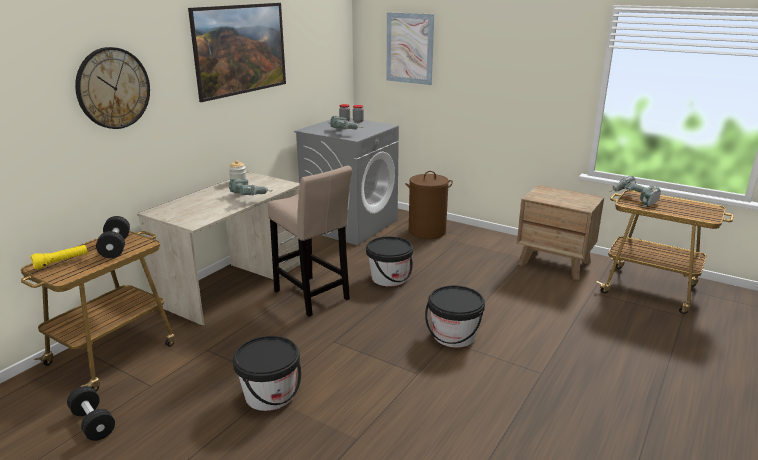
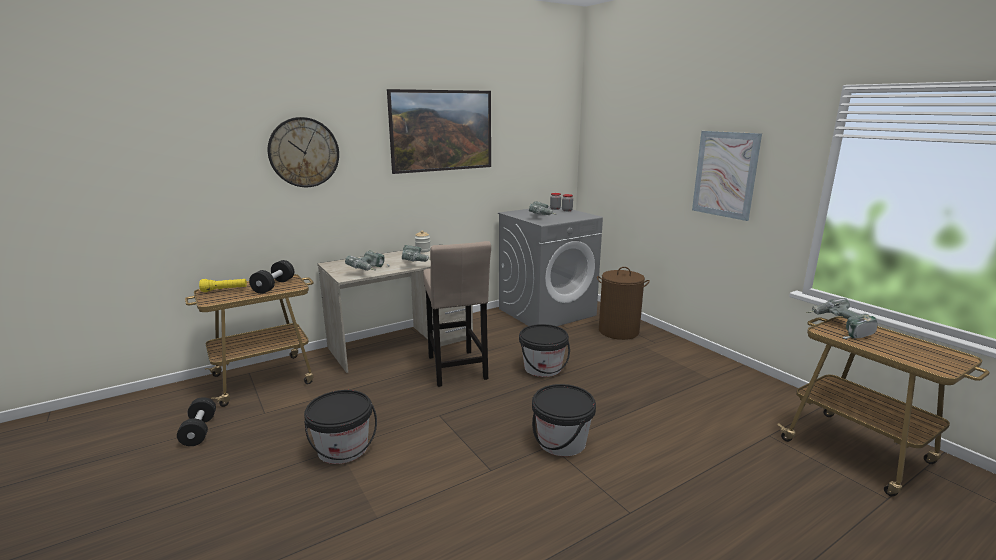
camera: 25 degrees right, 5 degrees down
picture [387,12,434,85] -> picture moved to [692,131,762,221]
brown nightstand [517,185,604,280] -> none
none -> power drill [345,250,390,271]

